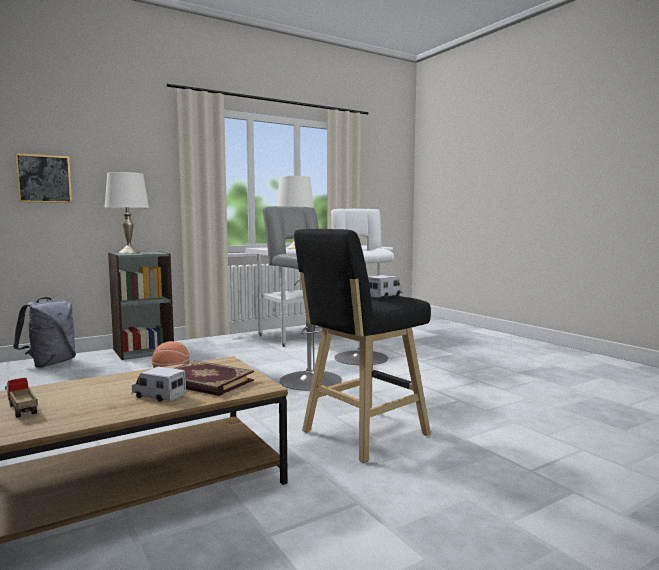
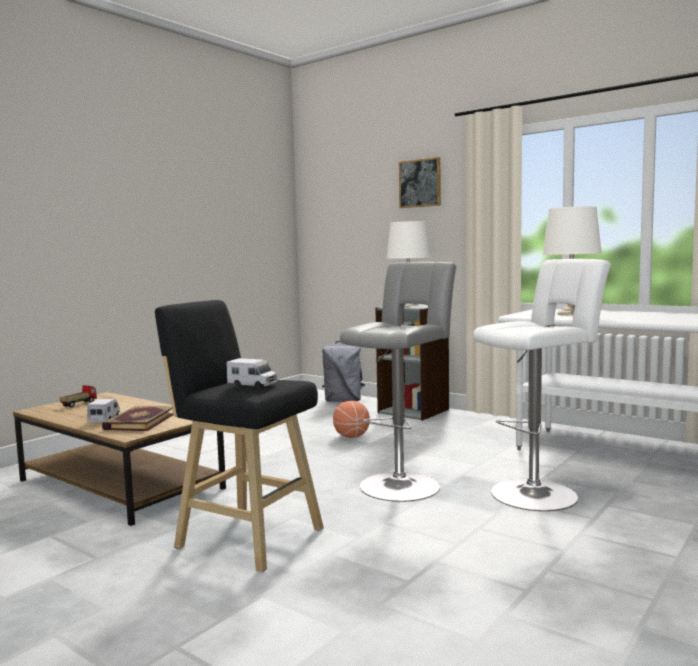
camera: 70 degrees right, 0 degrees up
picture [15,153,72,203] -> picture moved to [399,157,441,208]

